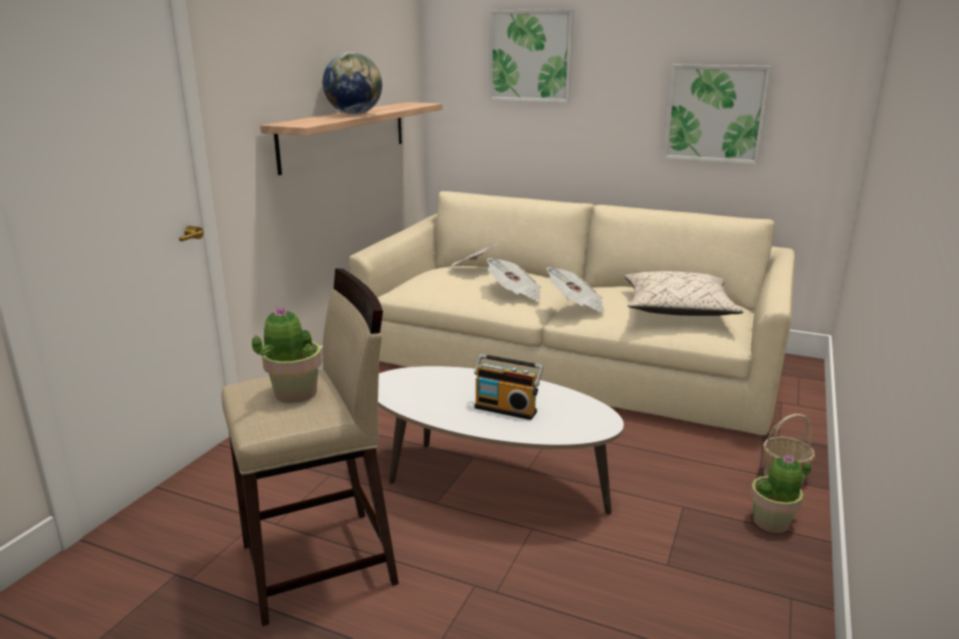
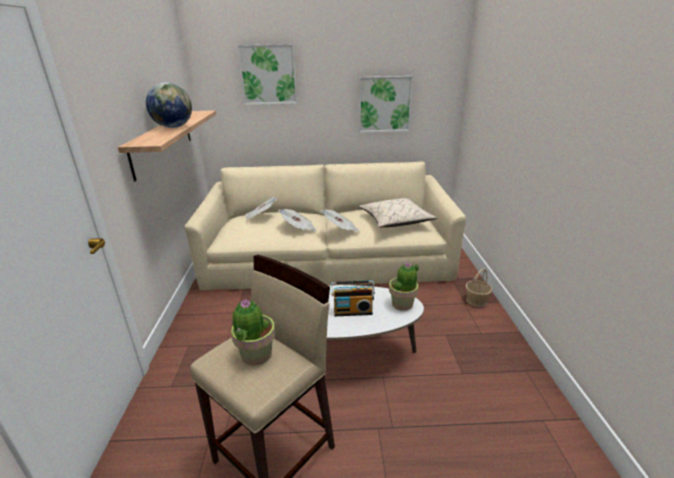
camera: 25 degrees left, 5 degrees up
potted plant [750,454,811,533] -> potted plant moved to [389,262,419,311]

